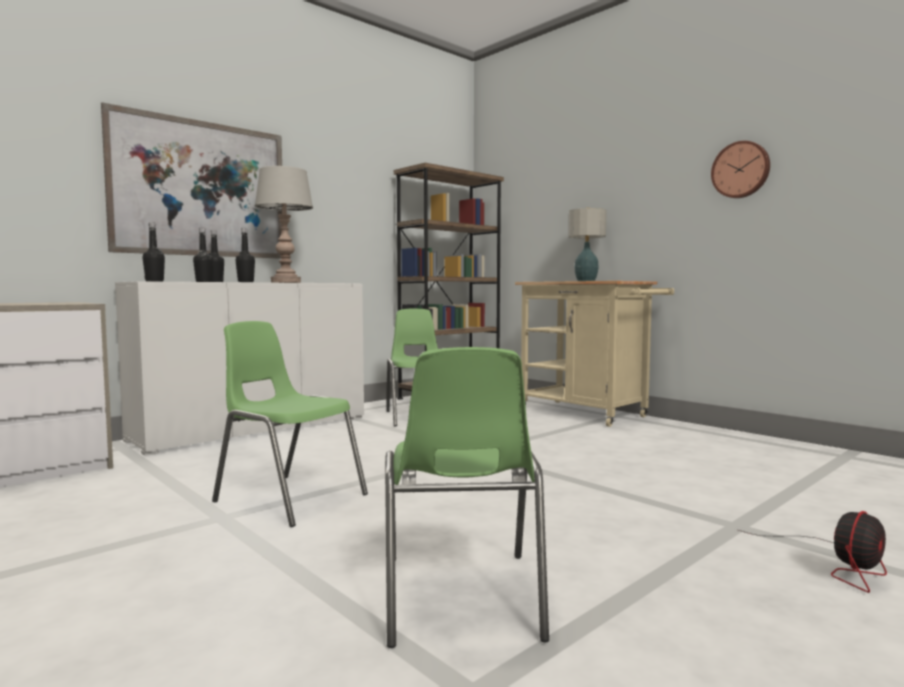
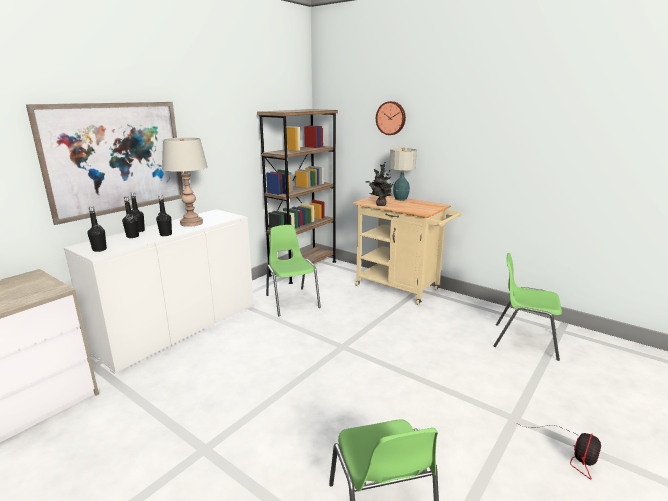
camera: 10 degrees left, 15 degrees up
green chair [212,321,368,527] -> green chair moved to [493,253,562,361]
wall clock [711,141,770,198] -> wall clock moved to [376,101,406,135]
none -> potted plant [365,162,396,206]

